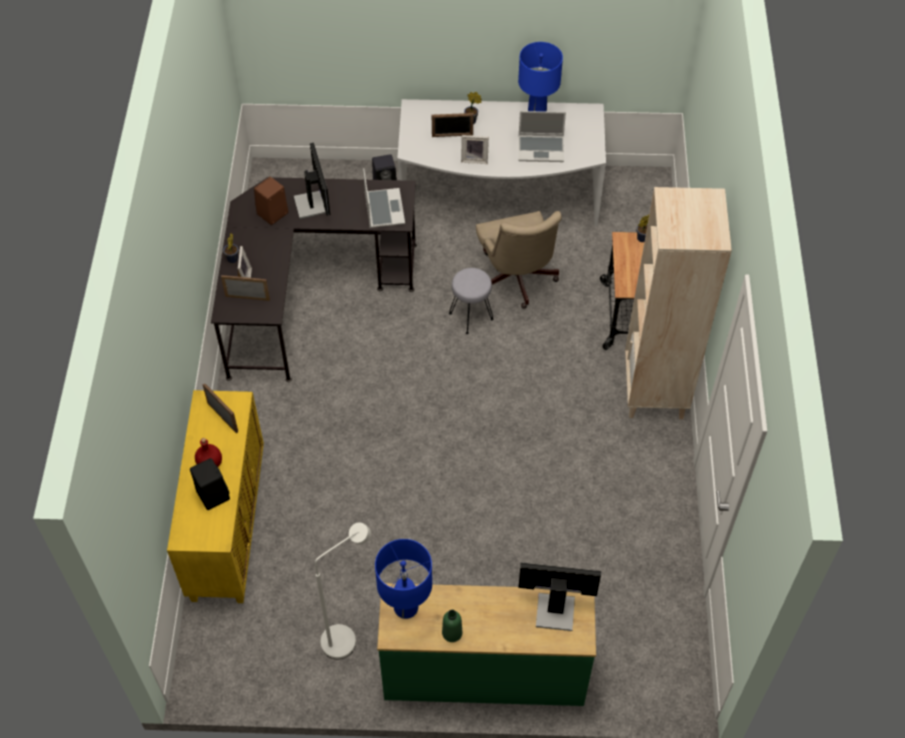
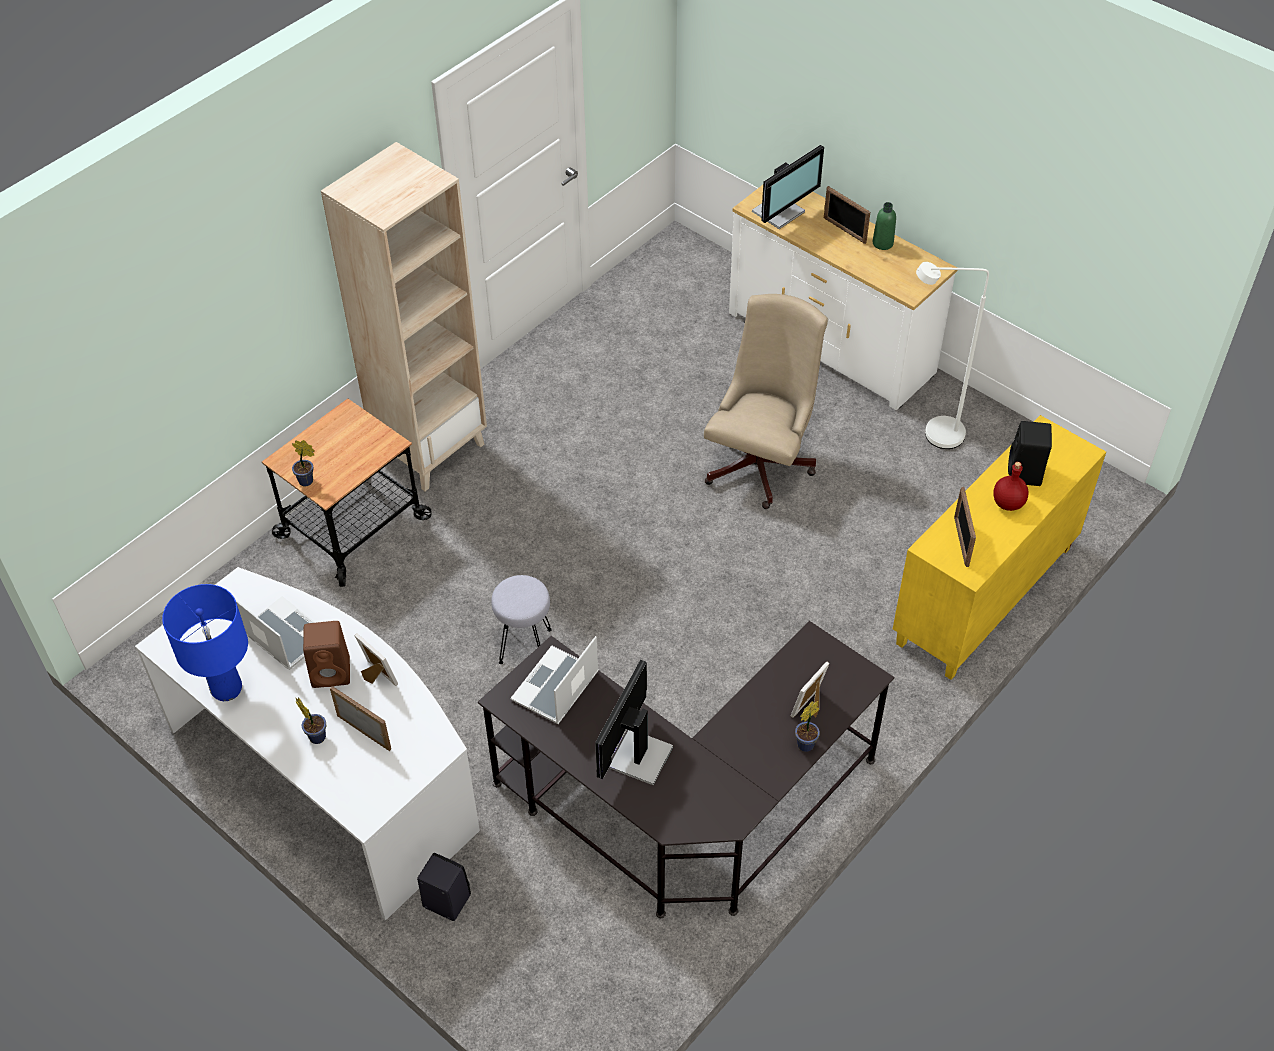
camera: 140 degrees left, 5 degrees down
picture frame [221,275,270,301] -> picture frame moved to [824,186,870,244]
brown speaker [254,177,288,225] -> brown speaker moved to [303,621,350,688]
blue table lamp [375,539,432,619] -> none
green dresser [377,583,596,706] -> white dresser [729,185,957,410]
beige office chair [476,211,562,309] -> beige office chair moved to [704,294,828,509]
monitor [518,563,601,631] -> monitor turned 90 degrees counterclockwise [752,145,824,229]

